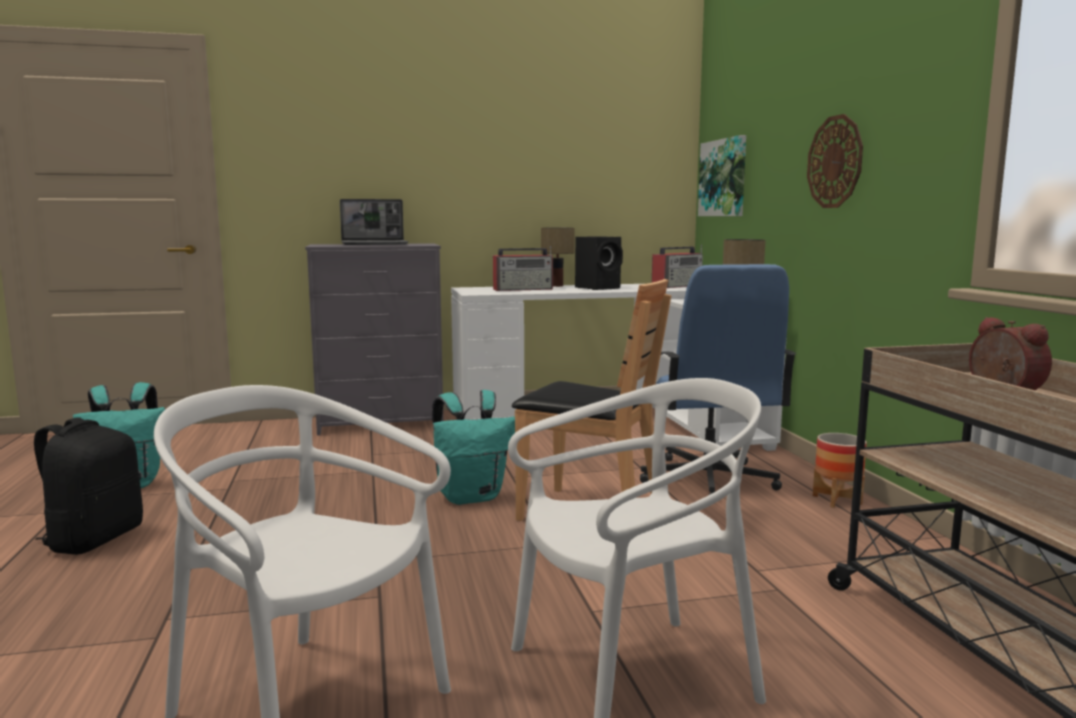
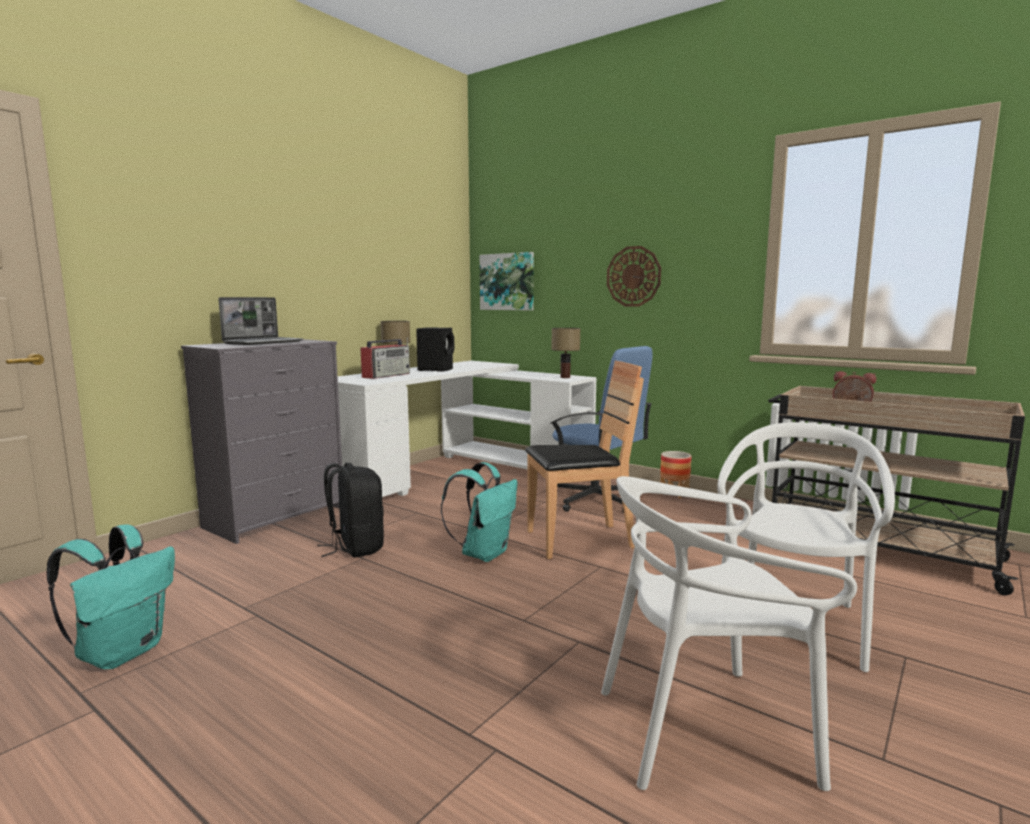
camera: 40 degrees left, 0 degrees up
black backpack [34,418,143,555] -> black backpack moved to [317,463,384,558]
radio [652,244,703,288] -> none

